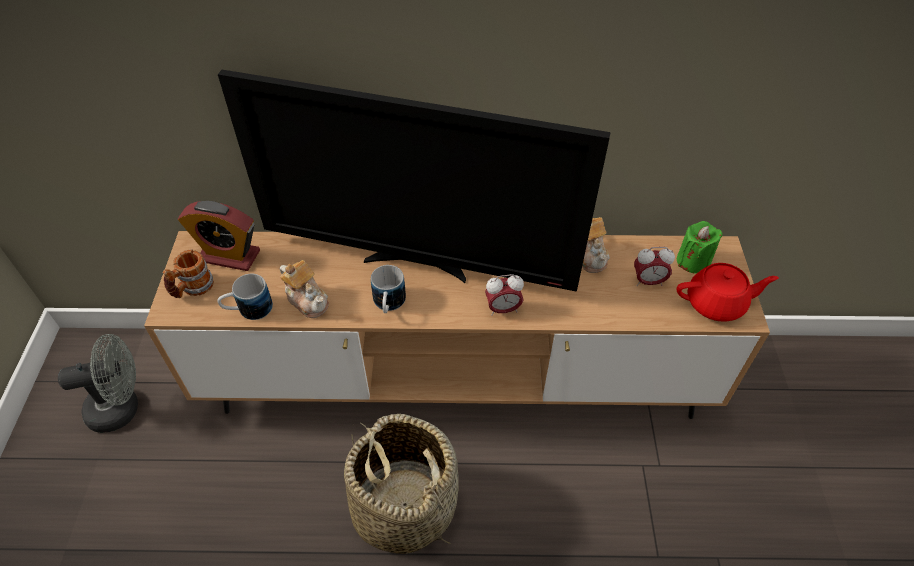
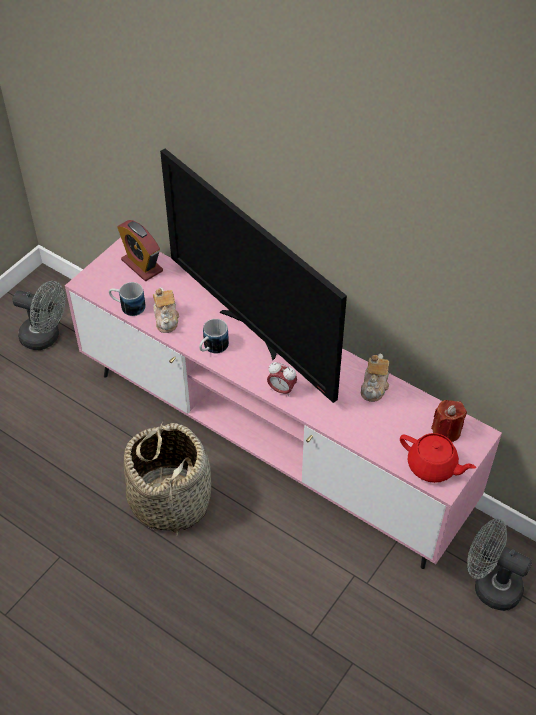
camera: 35 degrees right, 0 degrees up
brown tv stand [144,231,770,419] -> pink tv stand [65,237,502,569]
mug [163,250,214,298] -> none
alarm clock [634,247,675,286] -> none
green candle [677,221,723,274] -> red candle [431,400,467,442]
none -> grey fan [467,518,532,611]

